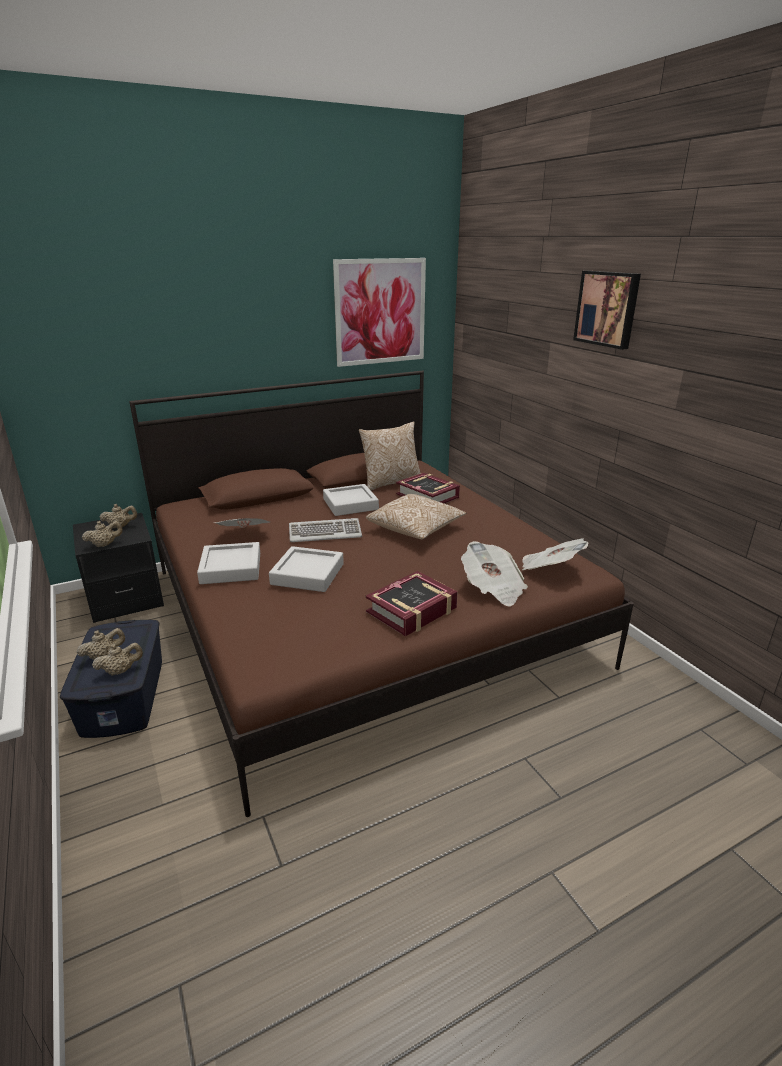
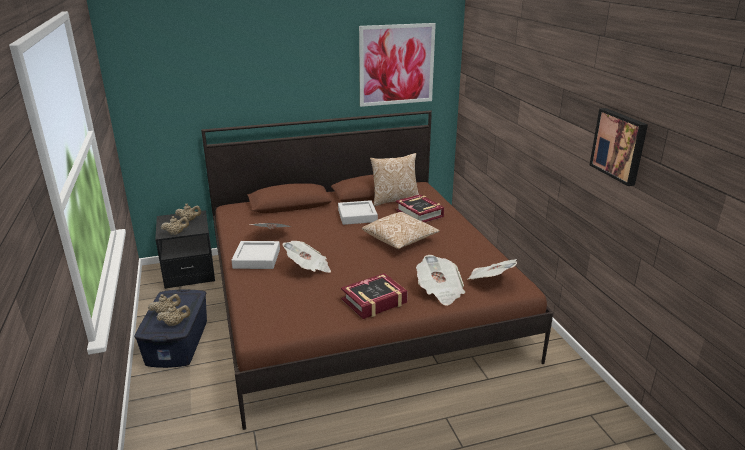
camera: 10 degrees right, 0 degrees up
grey tray [269,546,344,592] -> newspaper [283,241,331,273]
keyboard [289,518,362,542] -> none
picture [573,271,641,350] -> picture moved to [590,108,648,186]

